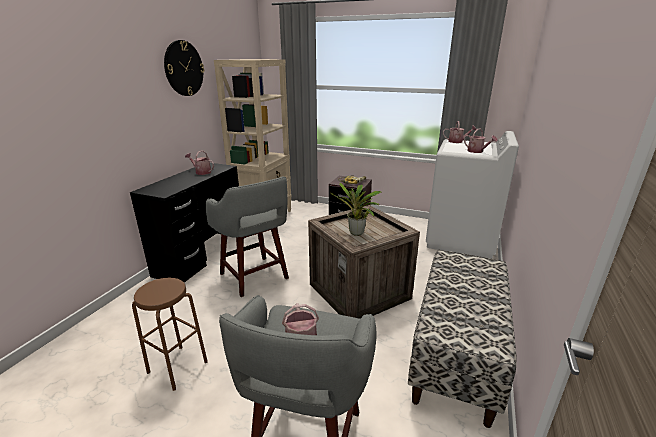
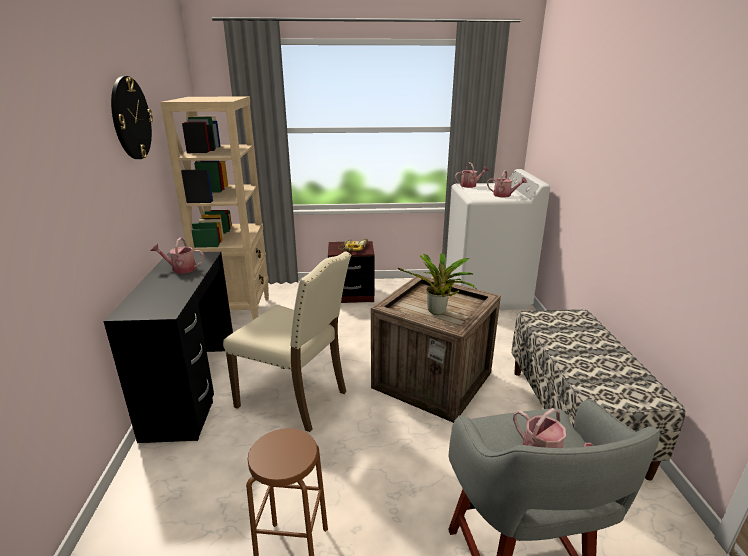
camera: 25 degrees left, 0 degrees up
grey stool [206,177,289,297] -> beige chair [223,251,351,432]

